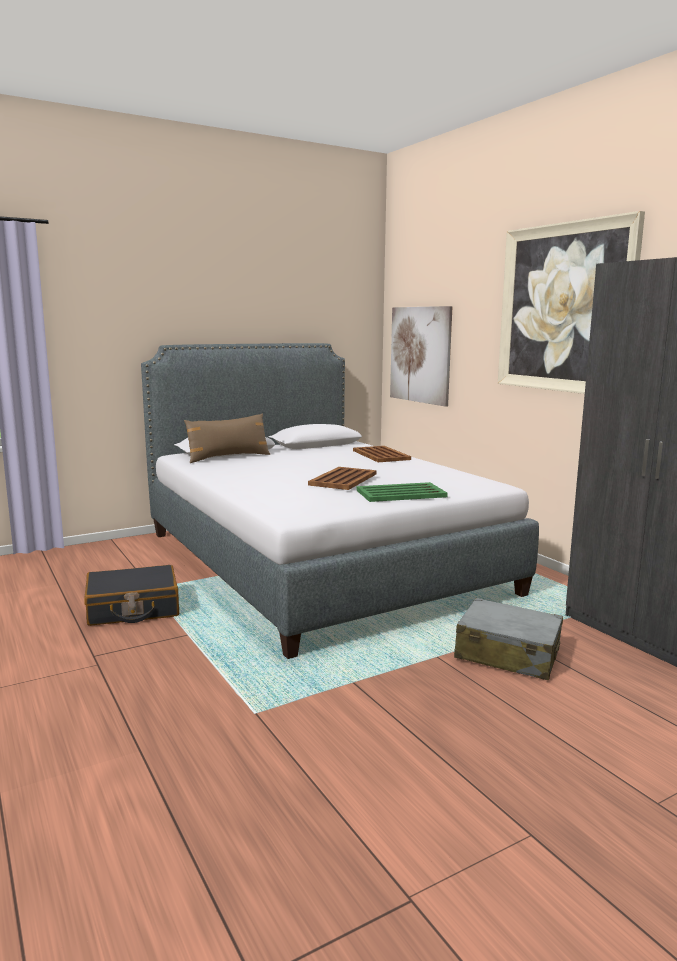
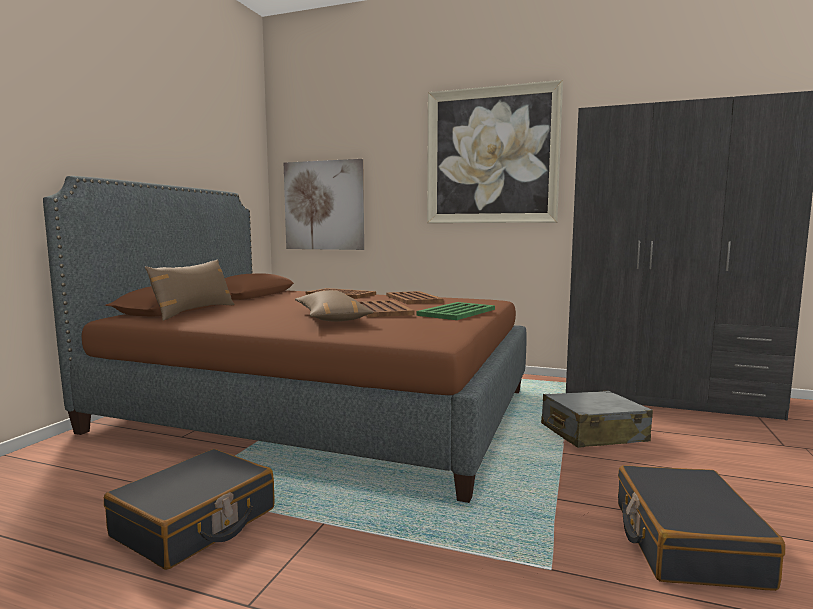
camera: 40 degrees left, 5 degrees down
grey bed [141,343,539,659] -> brown bed [43,176,527,503]
none -> brown pillow [295,290,373,322]
none -> brown tray [386,291,444,304]
none -> black suitcase [618,465,785,591]

